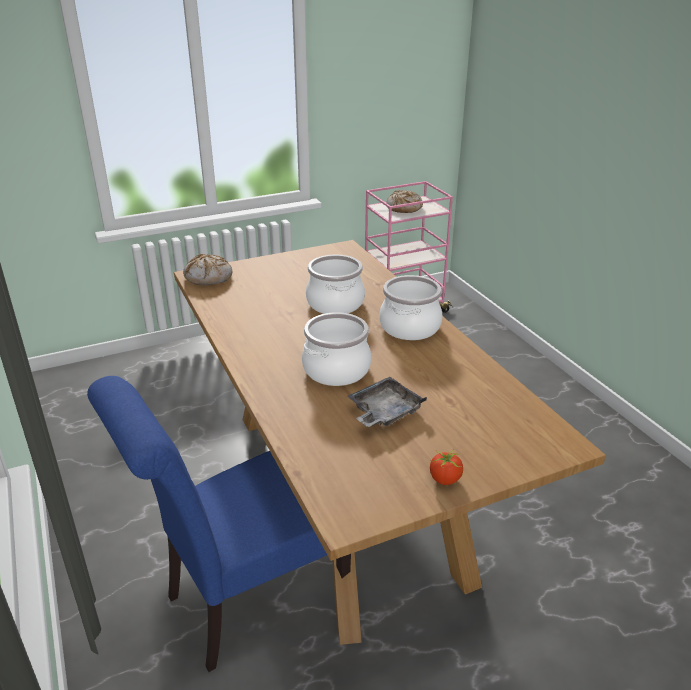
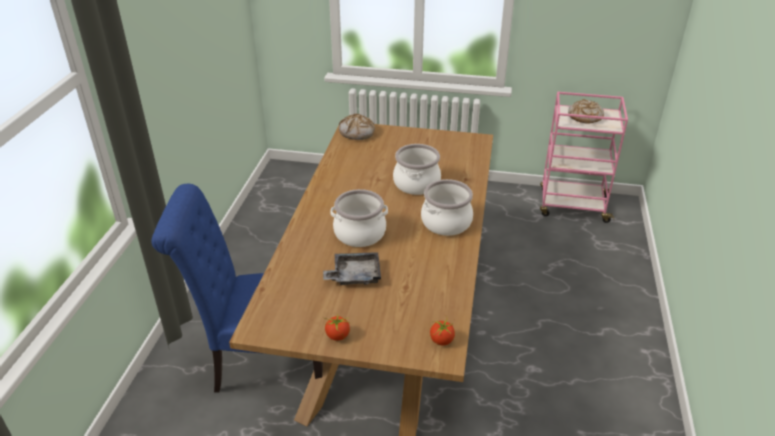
camera: 35 degrees right, 5 degrees up
none -> tomato [430,315,455,345]

